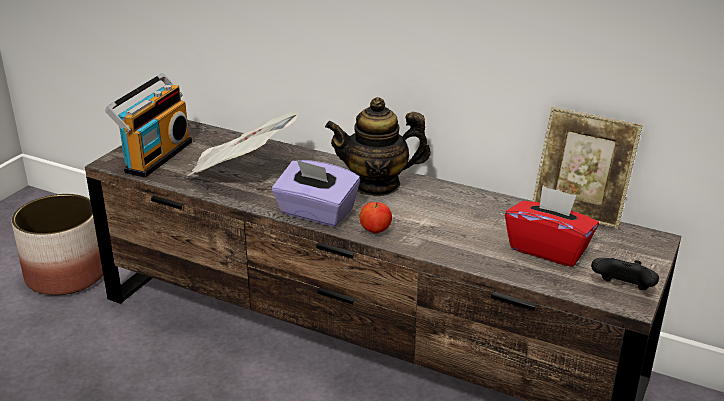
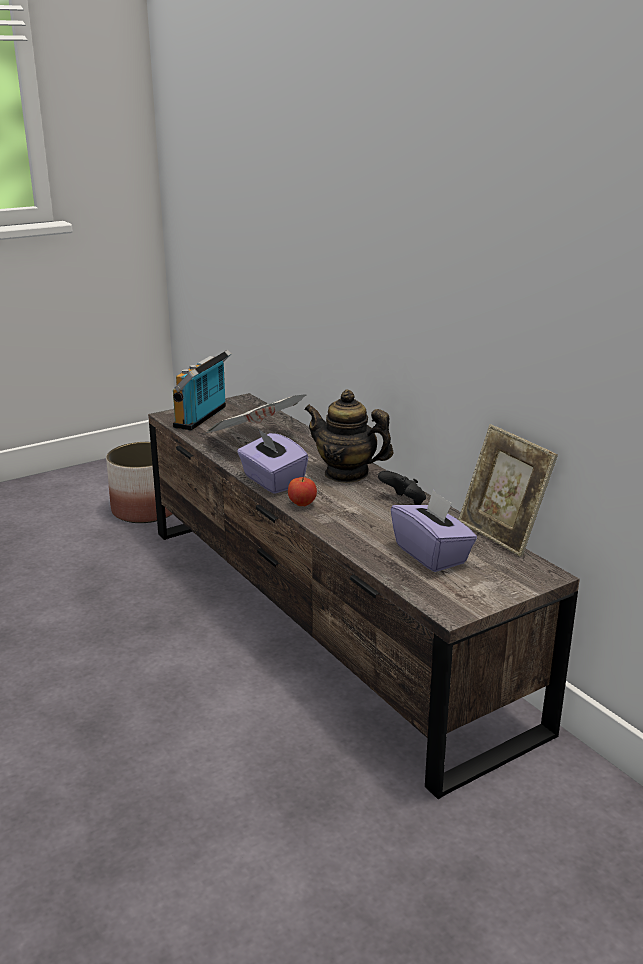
camera: 30 degrees right, 5 degrees down
radio [105,73,192,178] -> radio turned 150 degrees clockwise [173,350,231,431]
red tissue box [505,186,599,267] -> purple tissue box [391,490,477,572]
black game controller [591,258,659,290] -> black game controller moved to [378,470,426,505]

